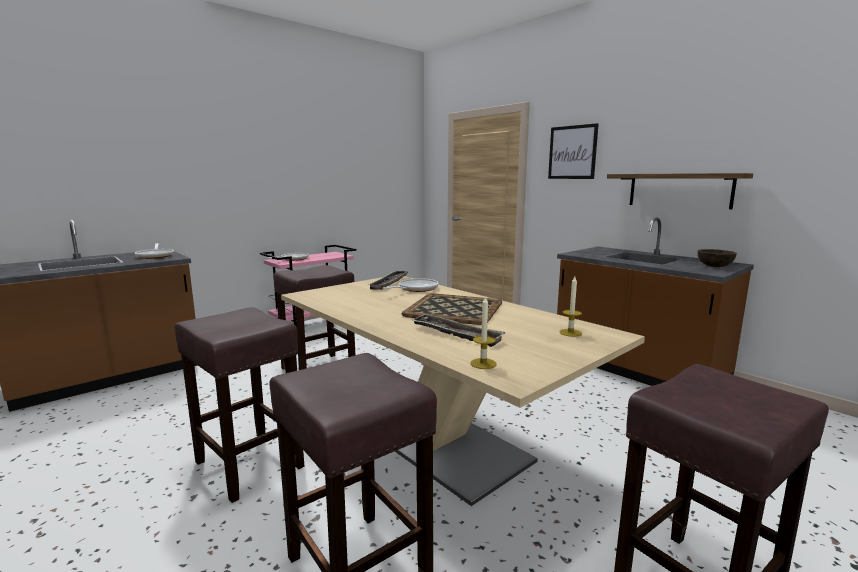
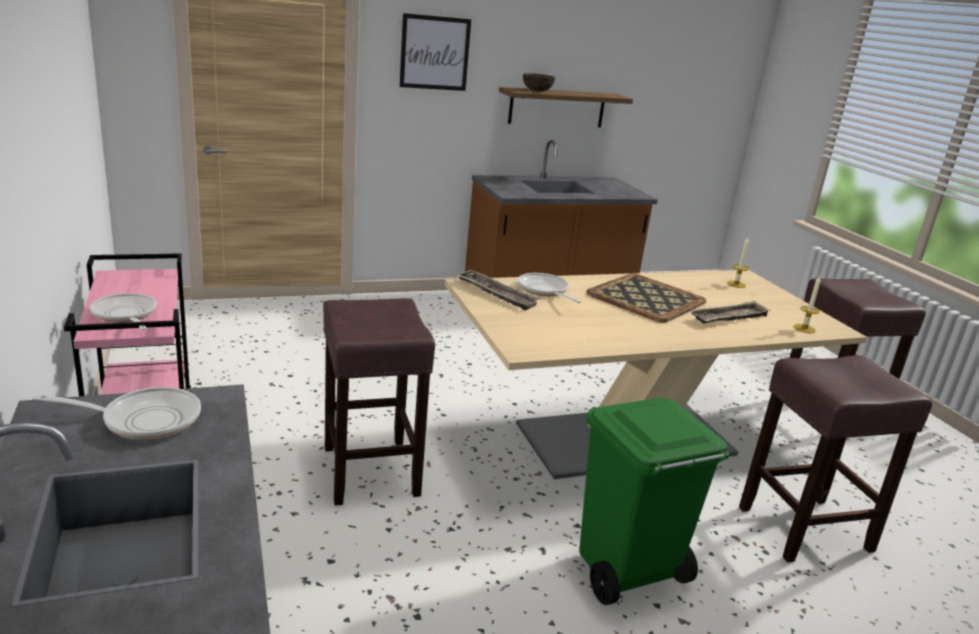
camera: 70 degrees left, 10 degrees up
brown stool [174,307,304,503] -> green trash can [579,398,729,605]
brown bowl [698,249,737,267] -> brown bowl moved to [523,73,555,92]

